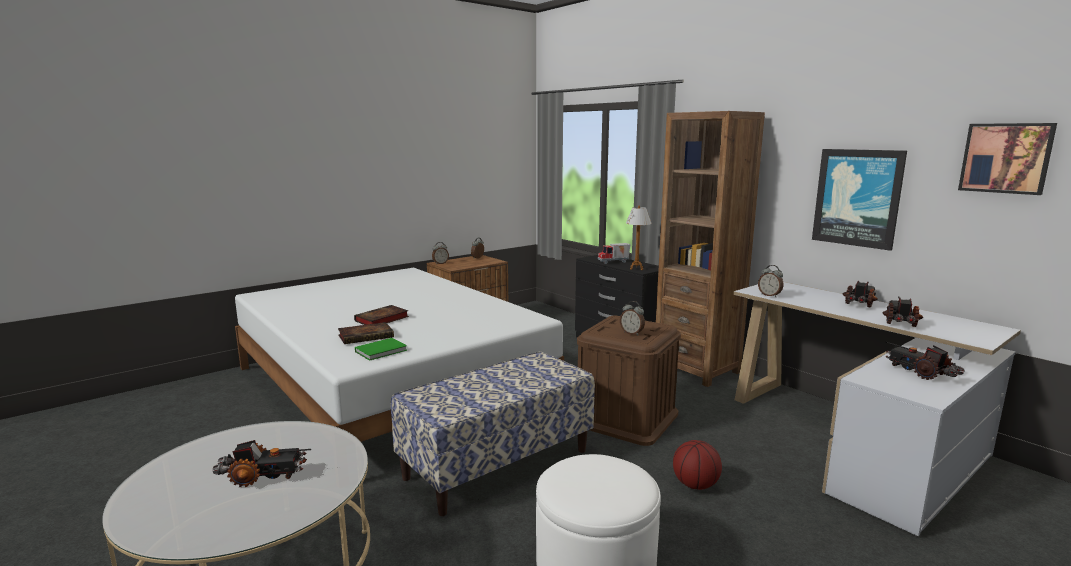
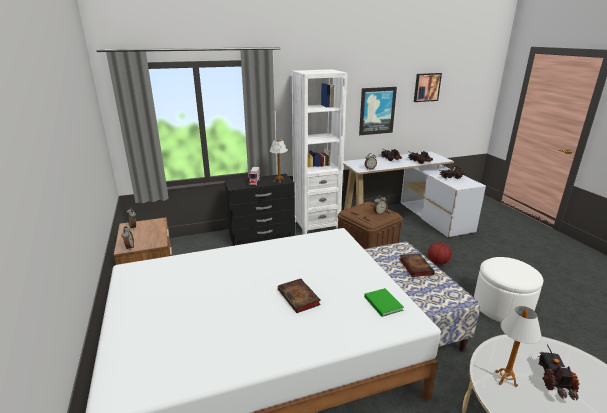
camera: 70 degrees left, 10 degrees up
book [338,322,394,344] -> book moved to [399,253,435,277]
brown bookcase [656,111,765,387] -> white bookcase [292,69,347,234]
none -> table lamp [495,306,542,387]

